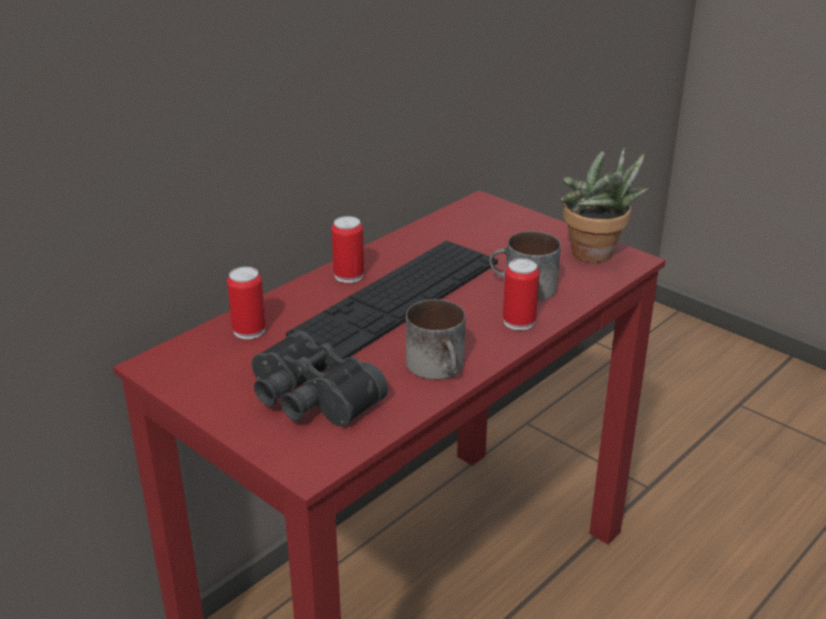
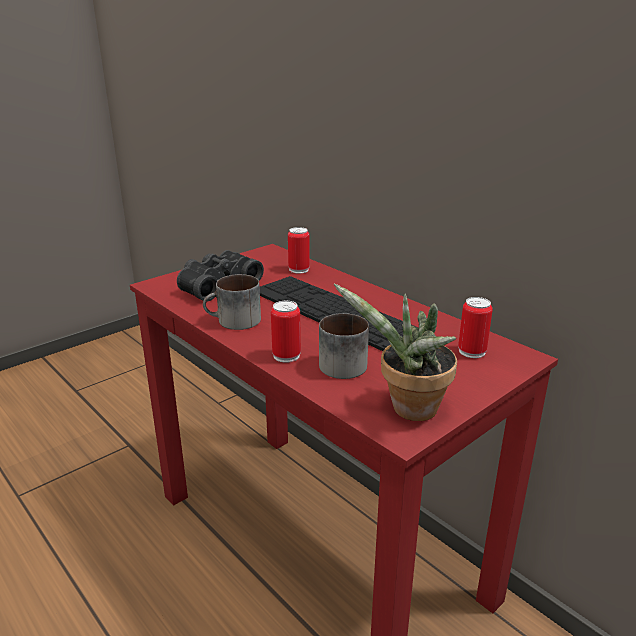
camera: 95 degrees right, 5 degrees down
can [332,216,364,283] -> can moved to [458,297,493,358]

